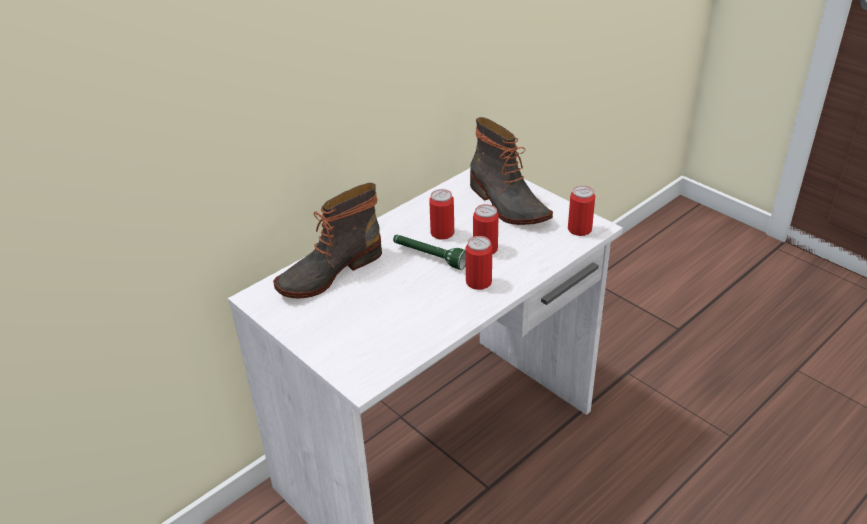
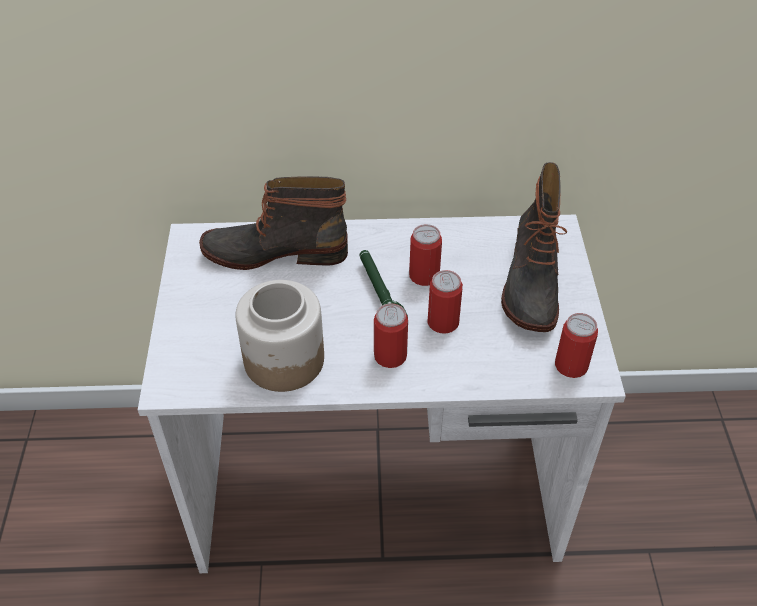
camera: 40 degrees right, 10 degrees up
none -> jar [235,280,324,392]

